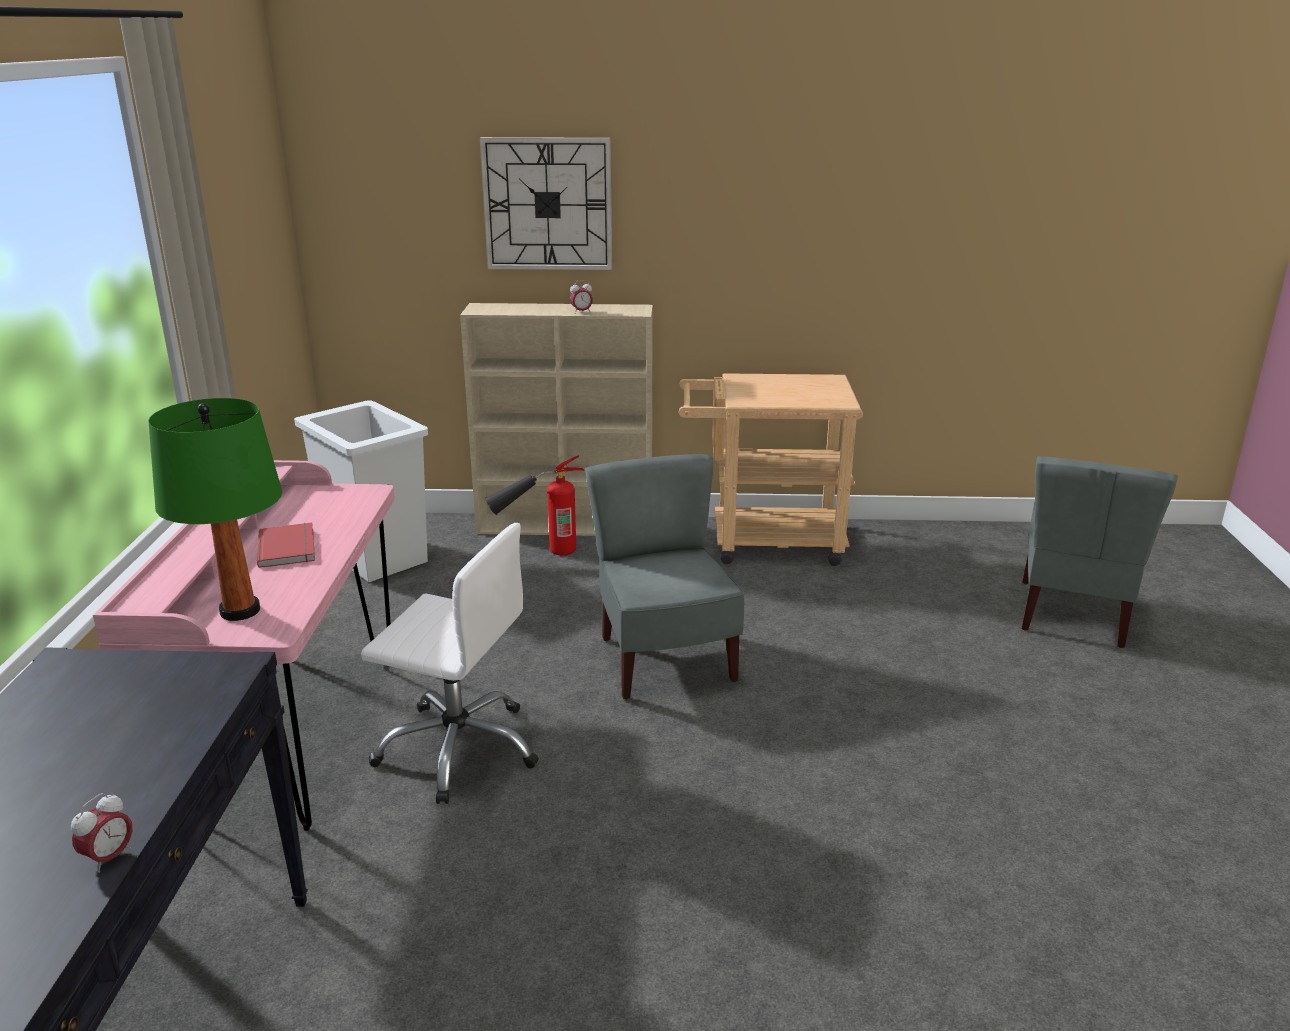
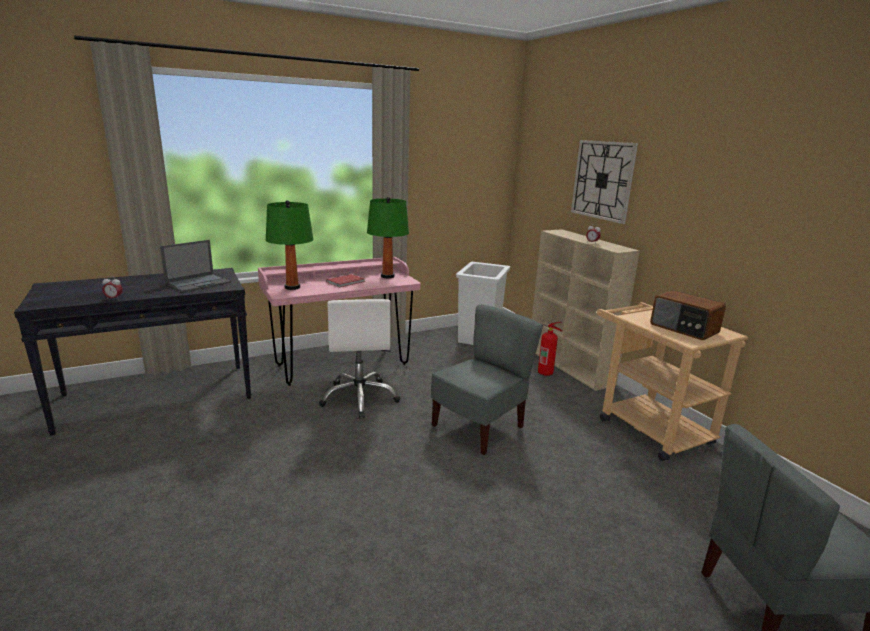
camera: 60 degrees right, 5 degrees down
none -> laptop [160,240,231,292]
none -> green table lamp [367,197,409,278]
none -> radio [650,290,726,340]

